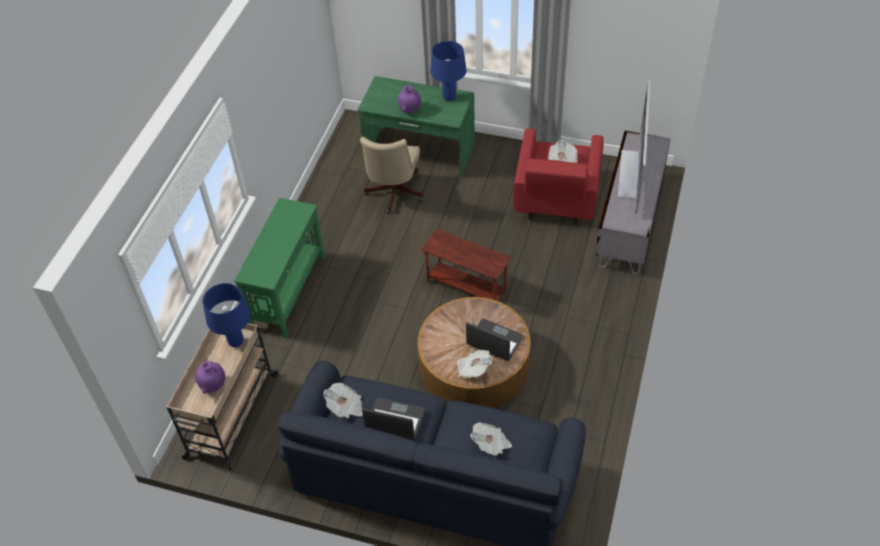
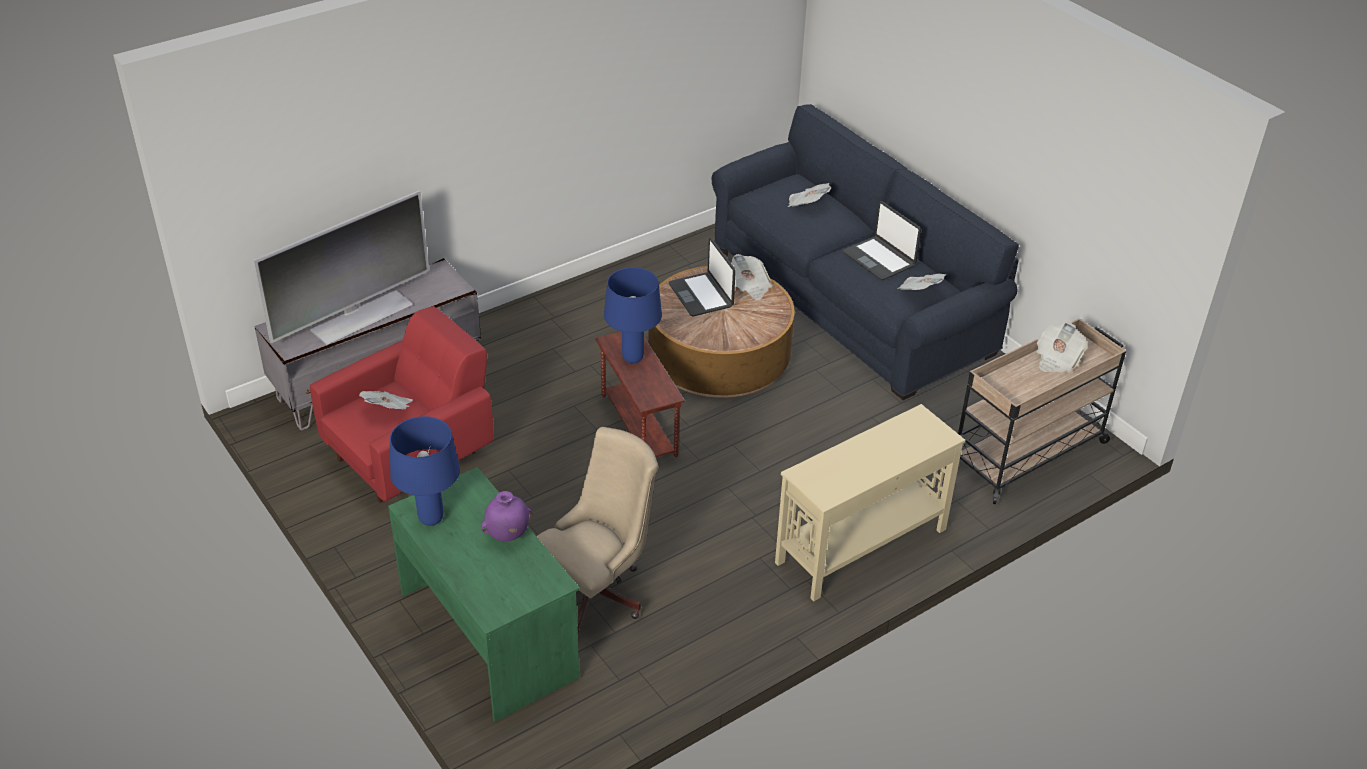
camera: 145 degrees left, 10 degrees down
purple vase [196,361,225,394] -> newspaper [1036,322,1087,373]
blue table lamp [203,283,250,347] -> blue table lamp moved to [604,267,662,364]
green console table [234,198,325,339] -> beige console table [775,404,965,602]

